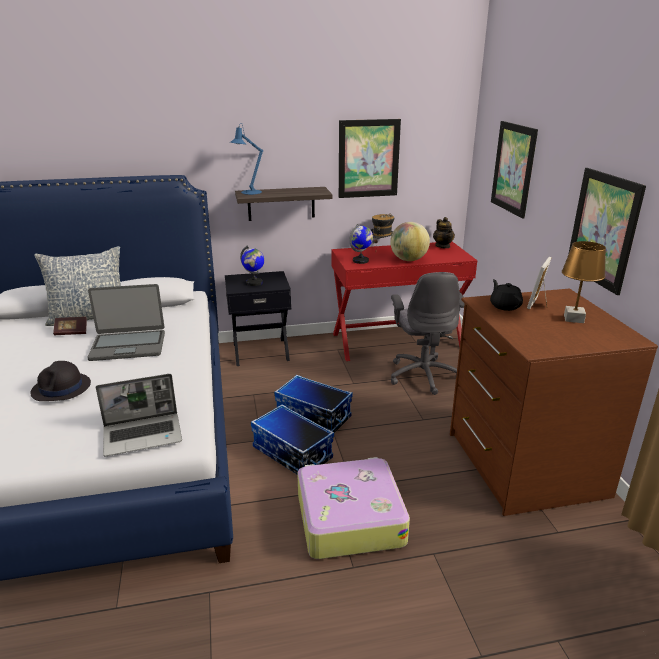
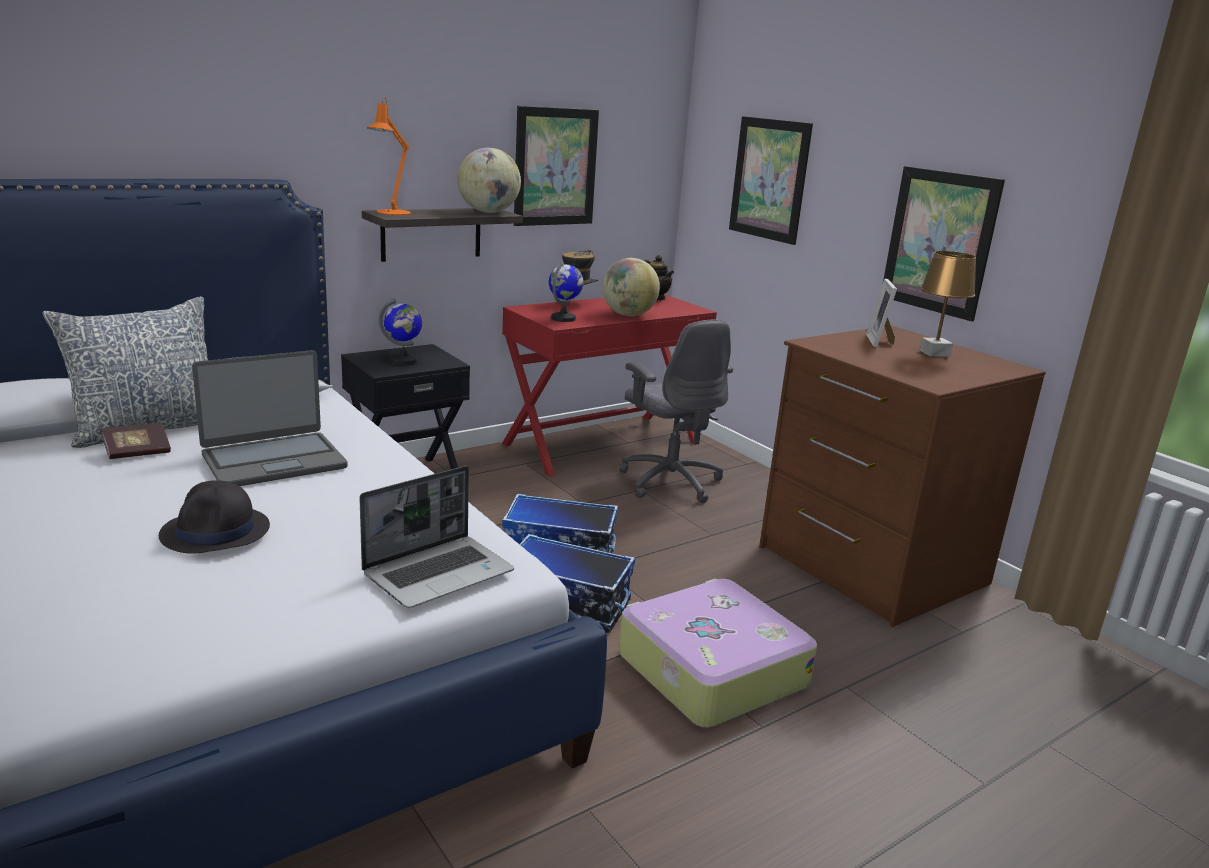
camera: 25 degrees left, 5 degrees down
blue table lamp [230,123,263,195] -> orange table lamp [367,97,411,215]
black teapot [490,279,523,311] -> none
none -> globe [458,148,521,213]

